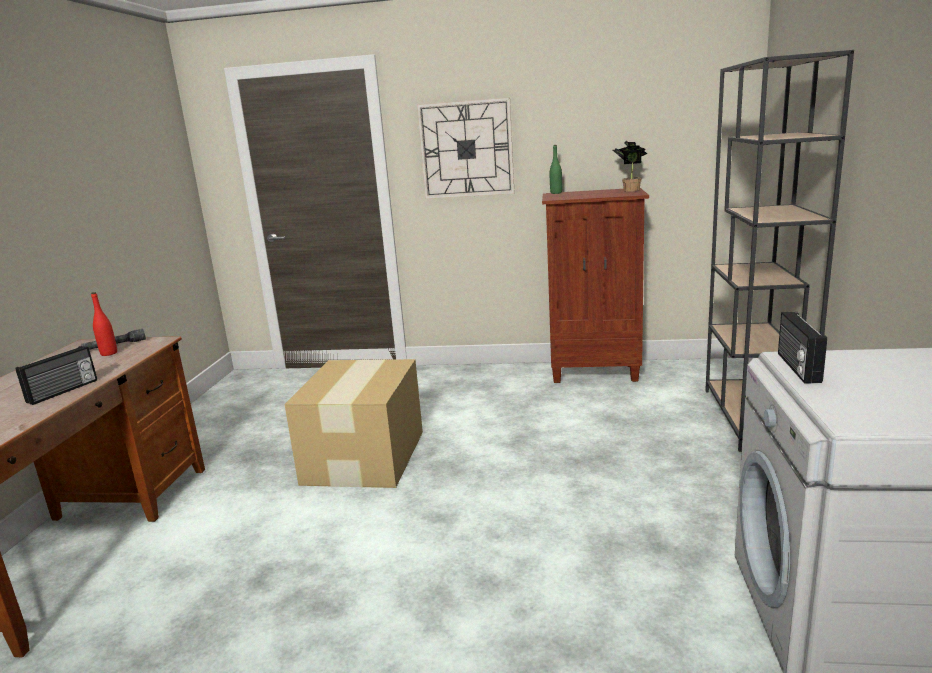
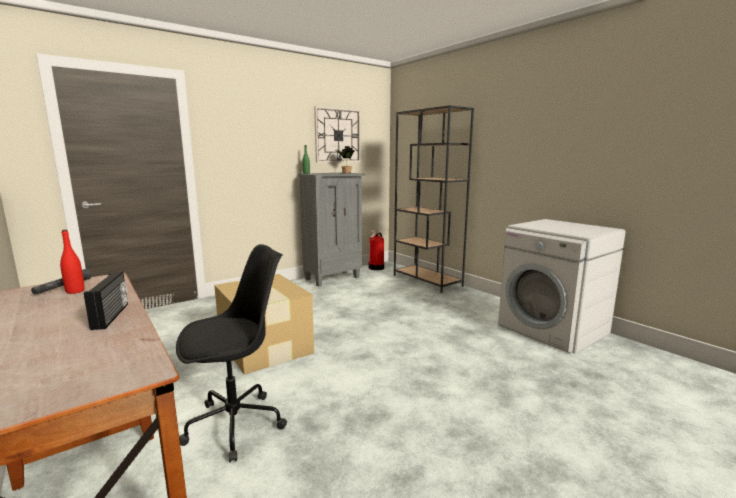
camera: 45 degrees left, 5 degrees down
wall clock [417,97,515,199] -> wall clock moved to [314,106,361,163]
brown cabinet [542,188,649,383] -> grey cabinet [297,173,365,286]
radio [778,312,827,384] -> none
none -> black office chair [176,244,287,462]
none -> fire extinguisher [368,230,385,270]

